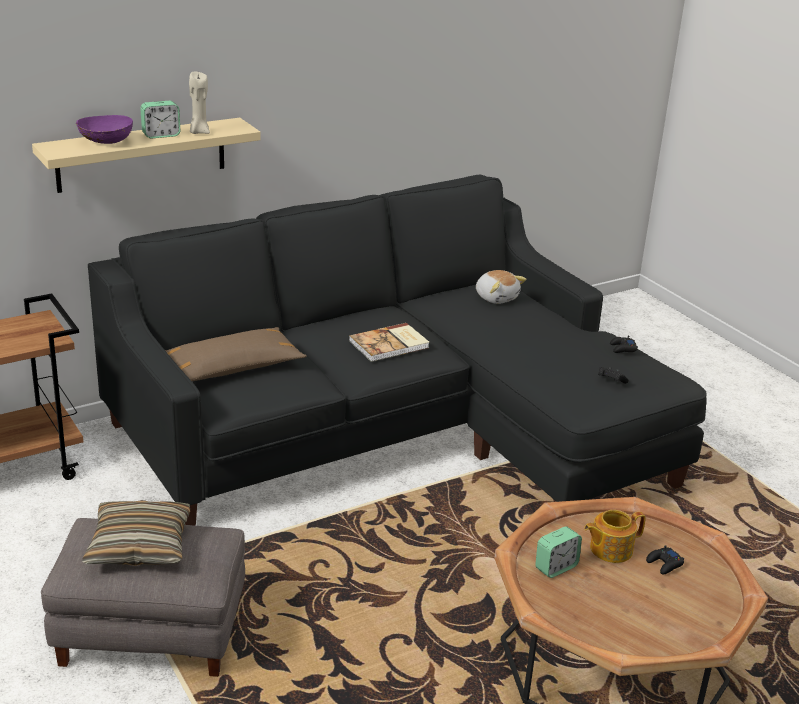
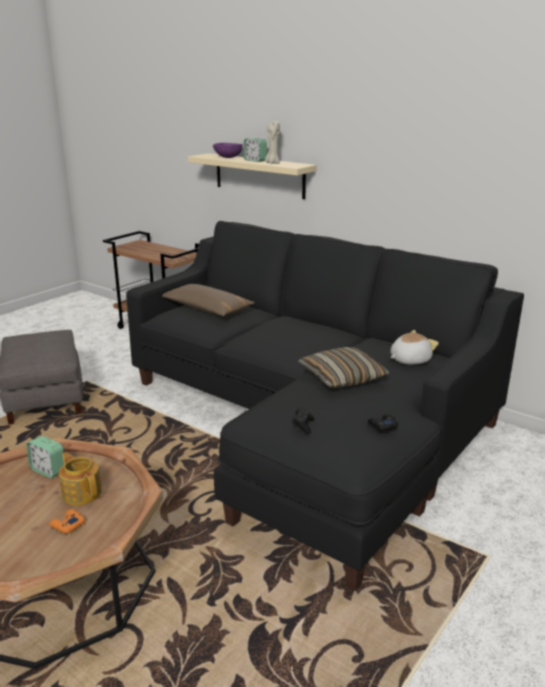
camera: 70 degrees right, 5 degrees down
pillow [82,500,190,566] -> pillow moved to [298,347,390,389]
book [349,323,429,362] -> none
plush toy [476,270,526,304] -> plush toy turned 150 degrees counterclockwise [391,330,439,365]
black game controller [646,545,684,574] -> orange game controller [49,509,85,534]

